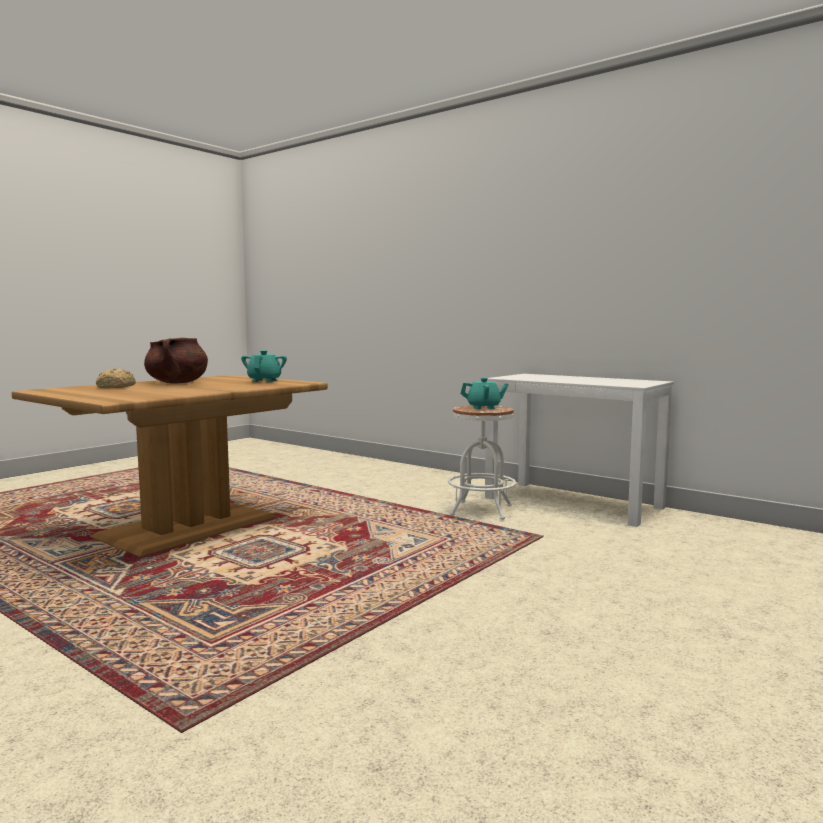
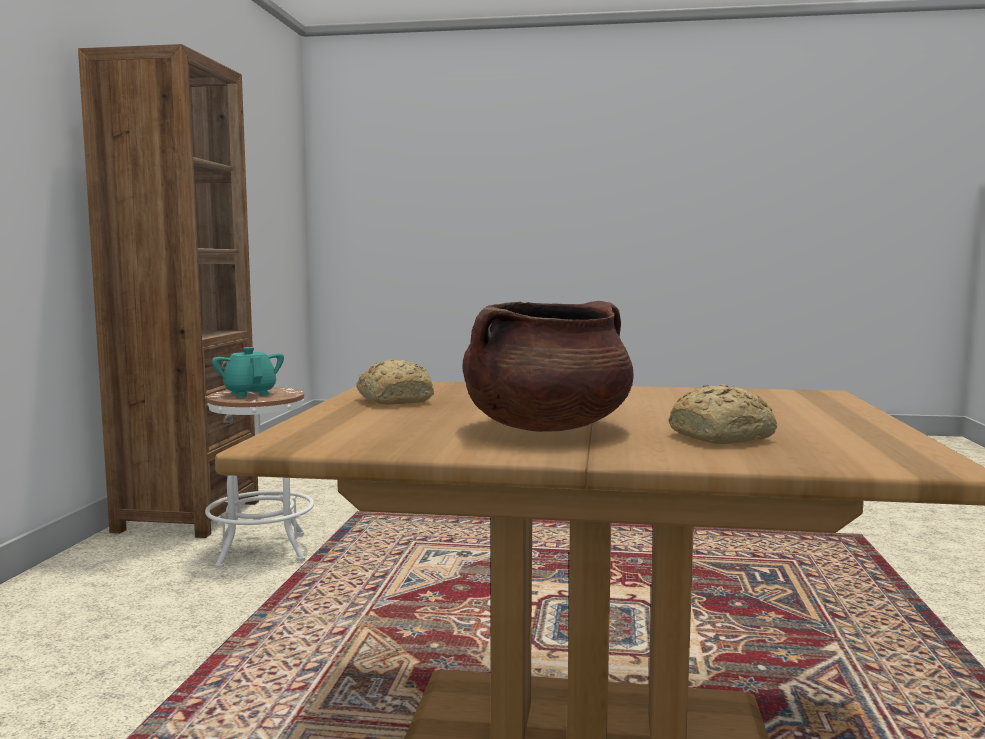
camera: 120 degrees left, 0 degrees up
turquoise teapot [241,350,287,382] -> bread [356,359,434,405]
white desk [485,374,674,527] -> brown bookcase [78,44,259,538]

